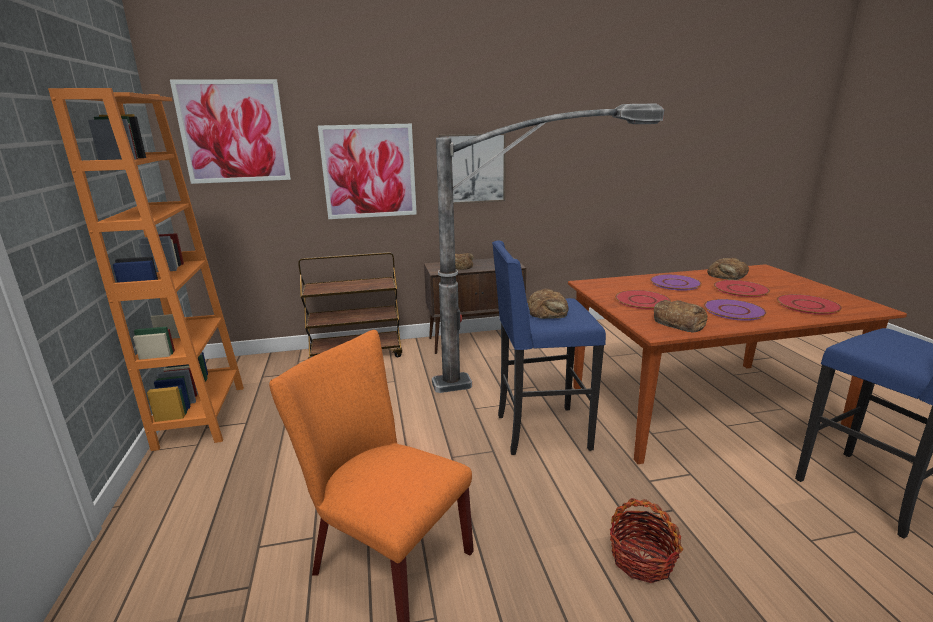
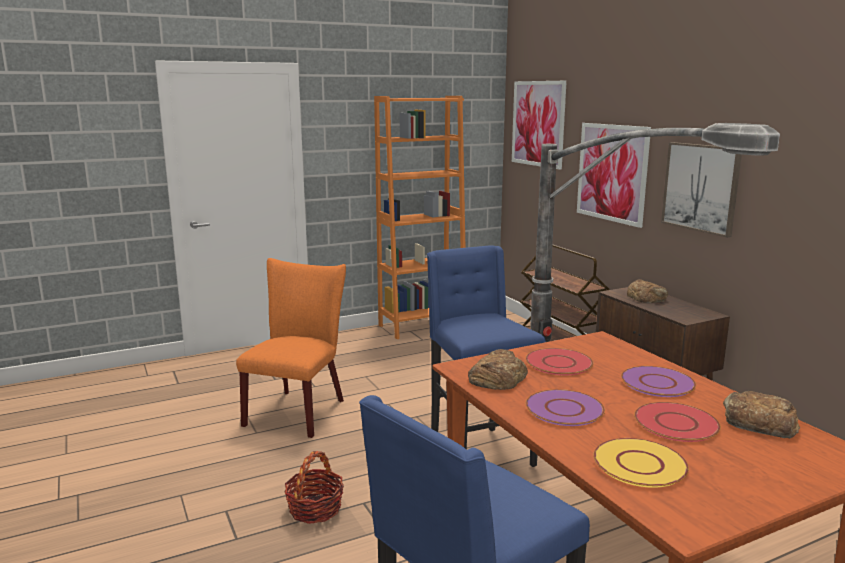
camera: 75 degrees right, 5 degrees down
bread [528,288,569,319] -> none
red plate [777,294,842,315] -> yellow plate [593,438,689,488]

